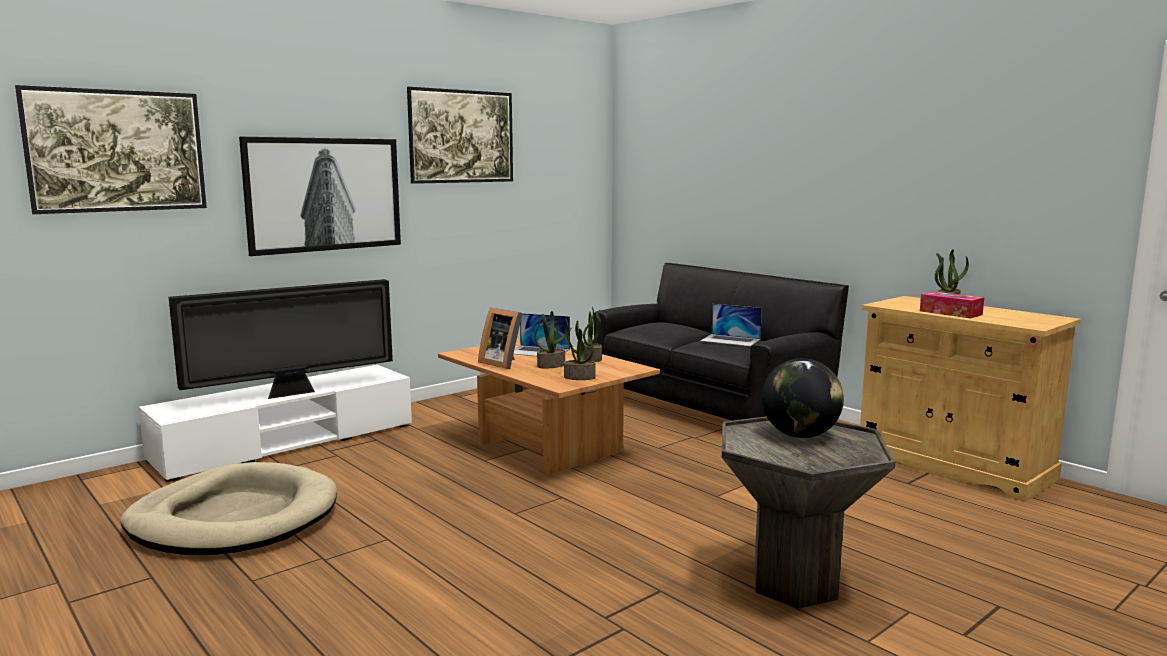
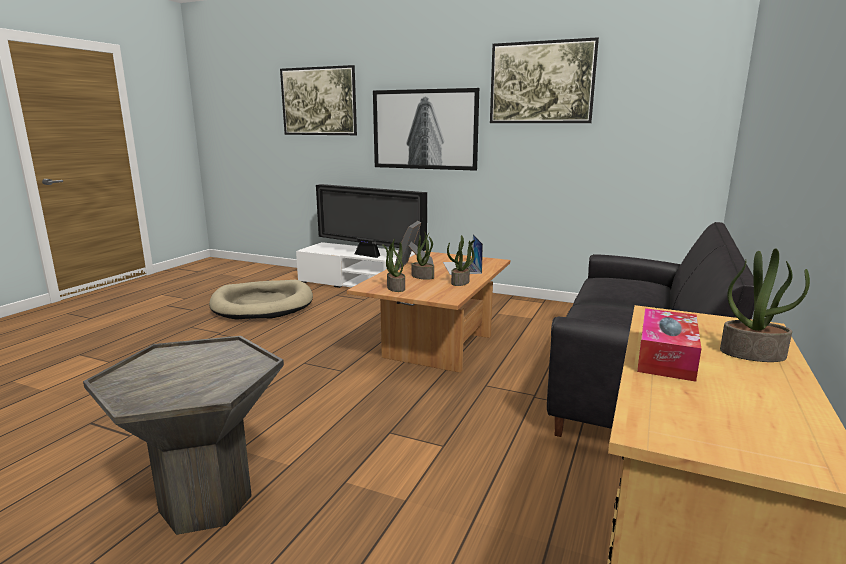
camera: 65 degrees right, 5 degrees up
laptop [700,304,762,346] -> none
globe [762,358,844,438] -> none

